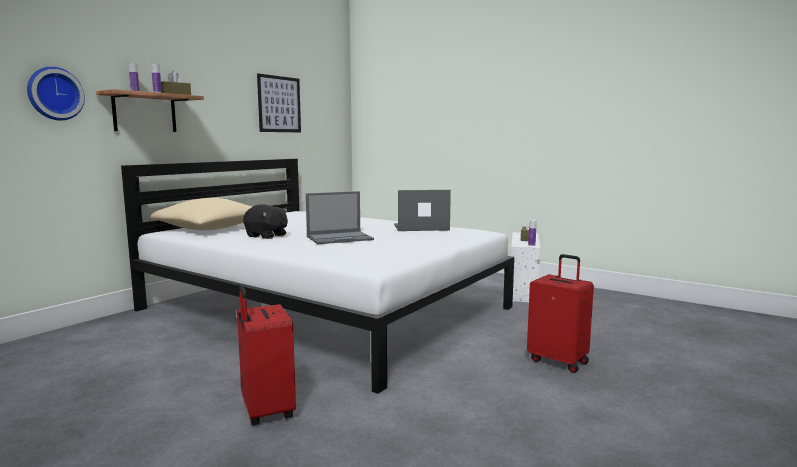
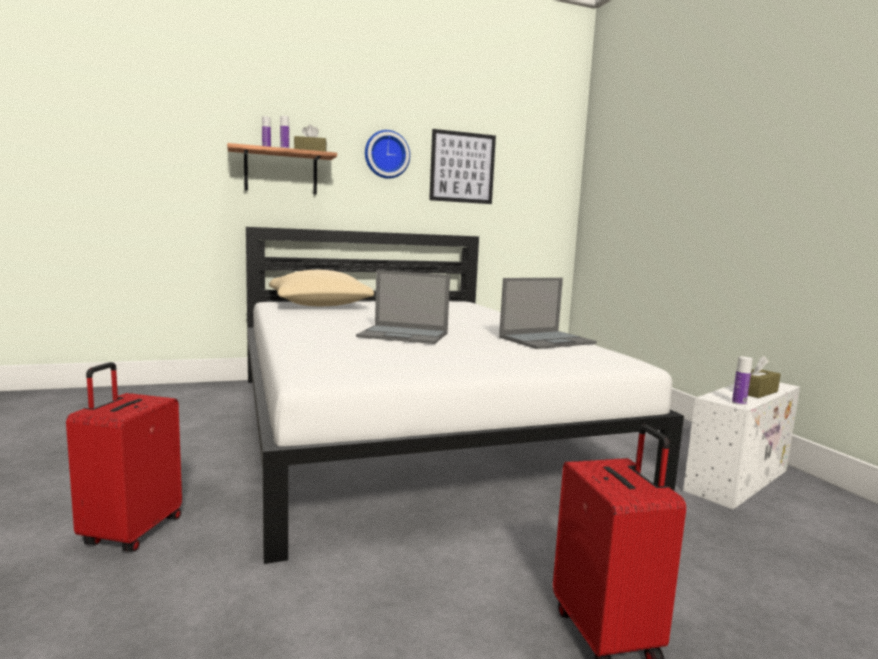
camera: 35 degrees right, 0 degrees up
wall clock [27,67,85,121] -> wall clock moved to [365,130,410,179]
black plush toy [243,204,288,239] -> none
laptop [394,190,451,231] -> laptop turned 120 degrees clockwise [499,278,597,349]

